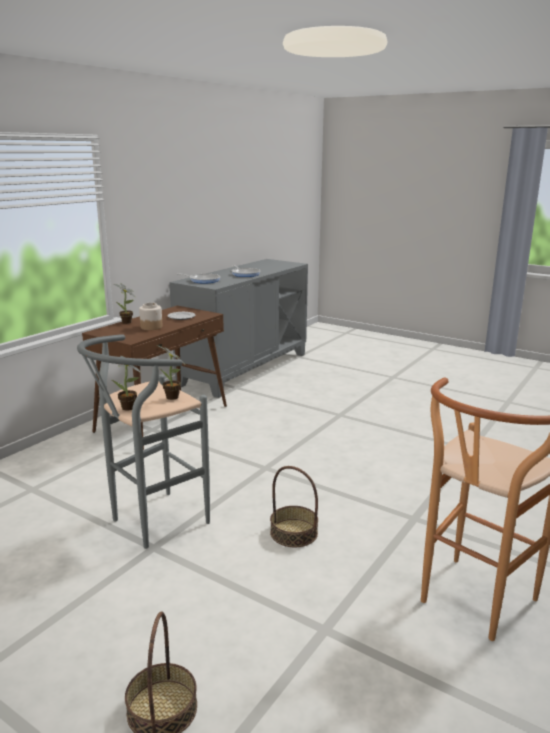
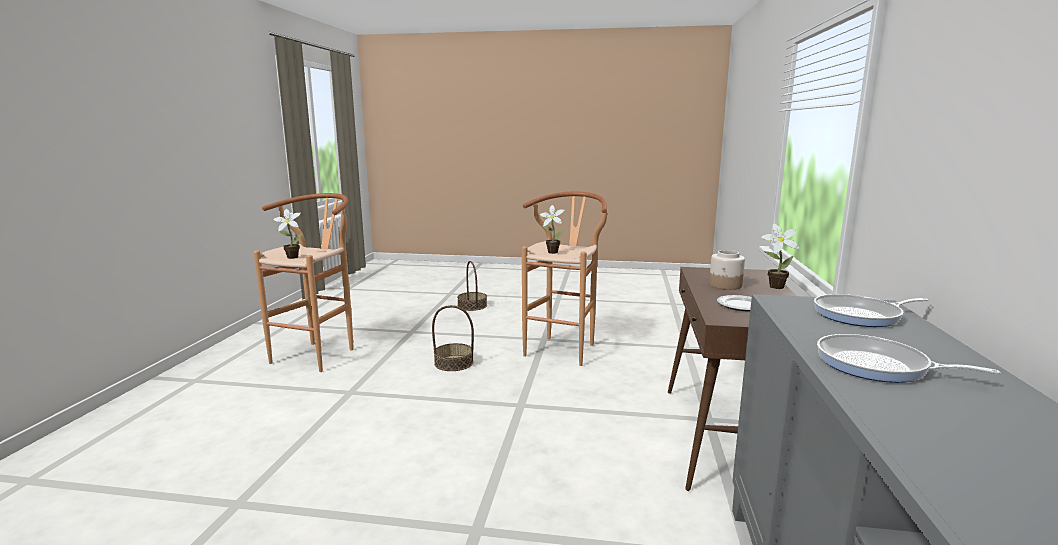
camera: 155 degrees right, 5 degrees down
grey stool [77,334,210,549] -> brown stool [522,191,607,366]
potted plant [112,356,140,411] -> potted plant moved to [273,209,303,259]

